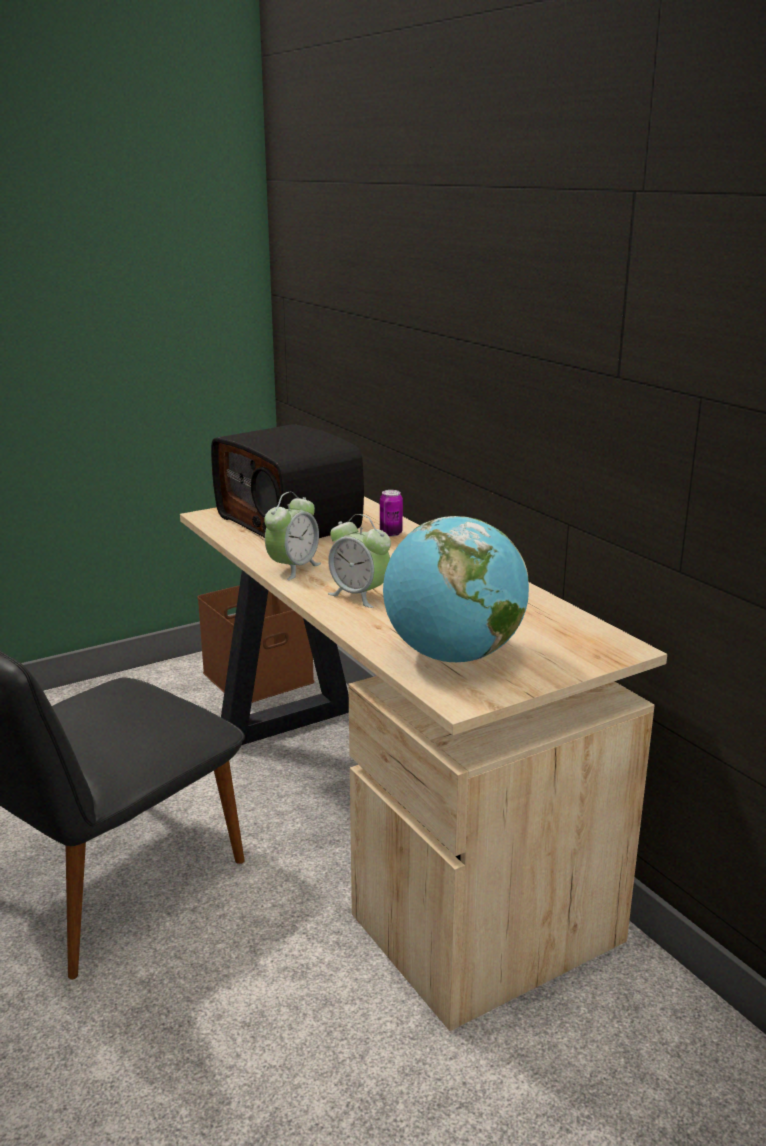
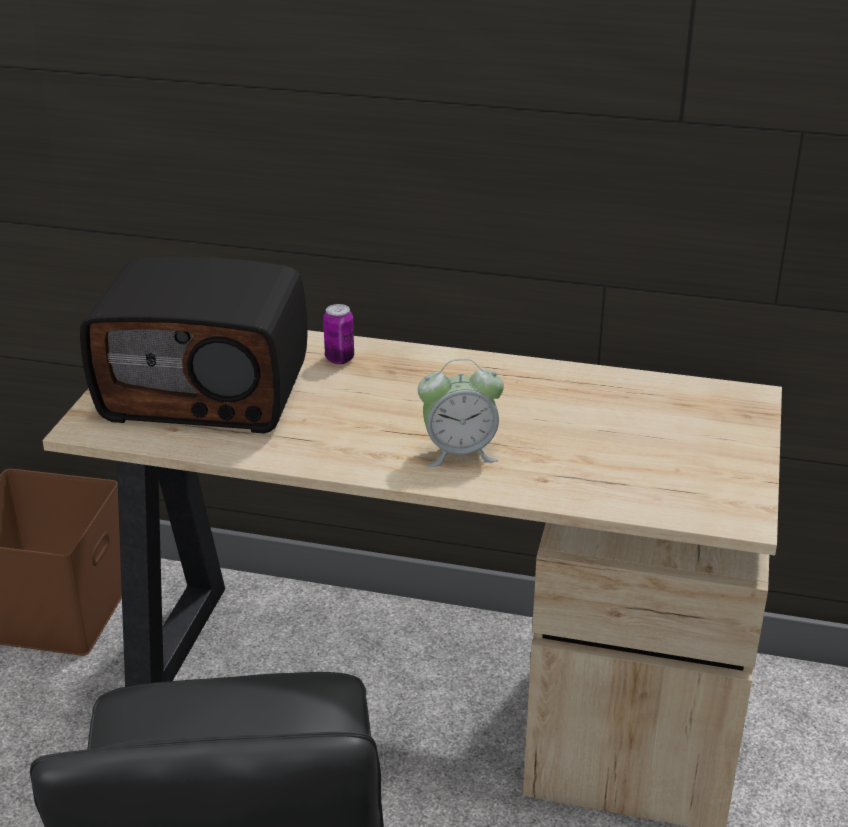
camera: 45 degrees left, 10 degrees up
alarm clock [264,492,321,580] -> none
globe [383,516,529,662] -> none

